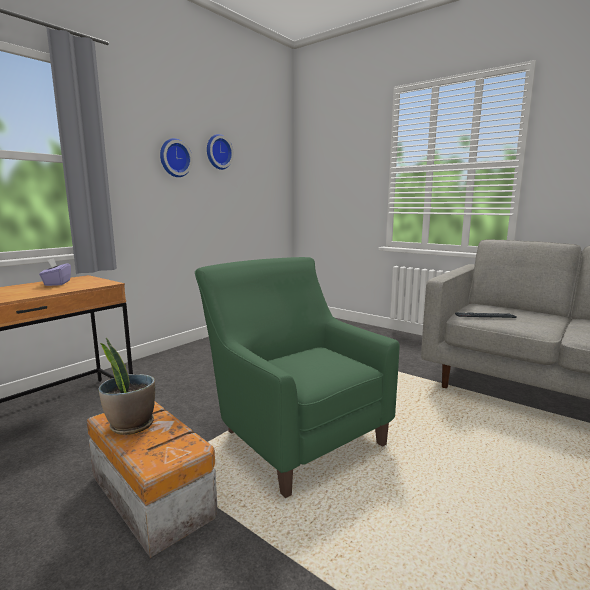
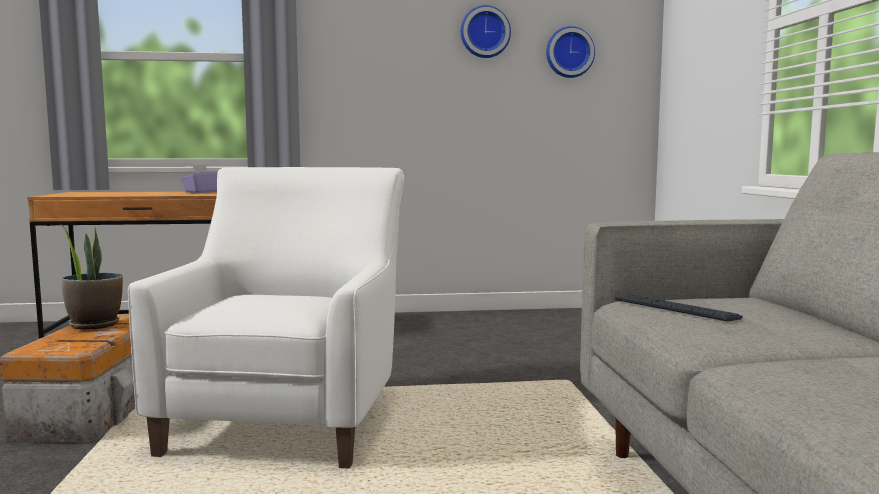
camera: 45 degrees right, 5 degrees down
wall clock [160,138,193,177] -> wall clock moved to [546,26,595,78]
green armchair [195,257,400,498] -> white armchair [128,167,404,468]

